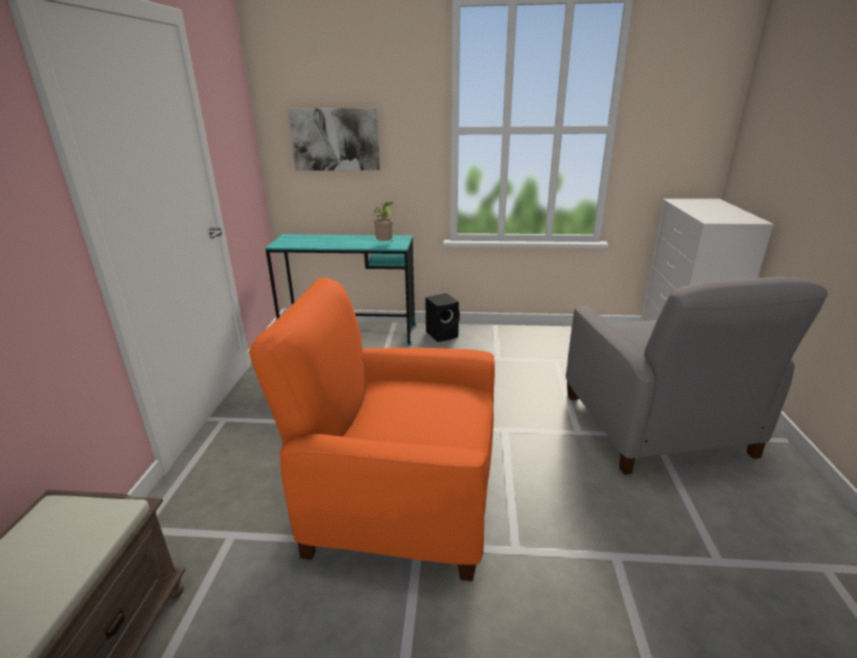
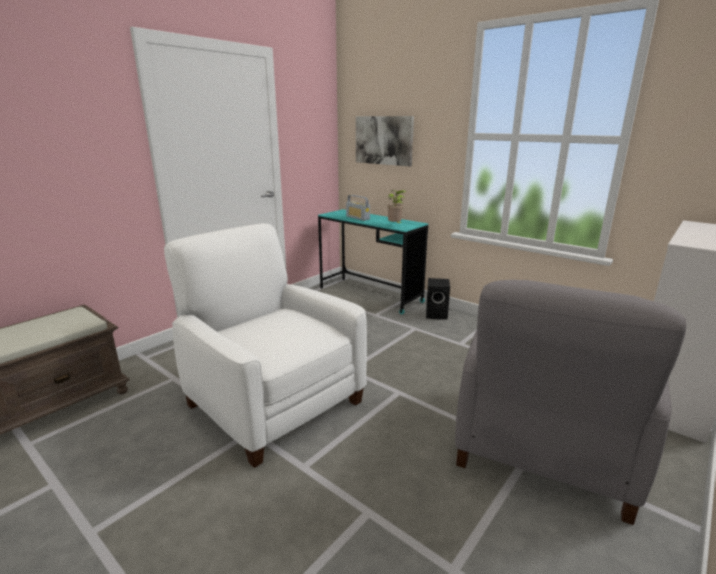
camera: 35 degrees right, 5 degrees down
orange armchair [249,278,495,581] -> white armchair [164,223,367,468]
none -> radio [346,195,370,221]

